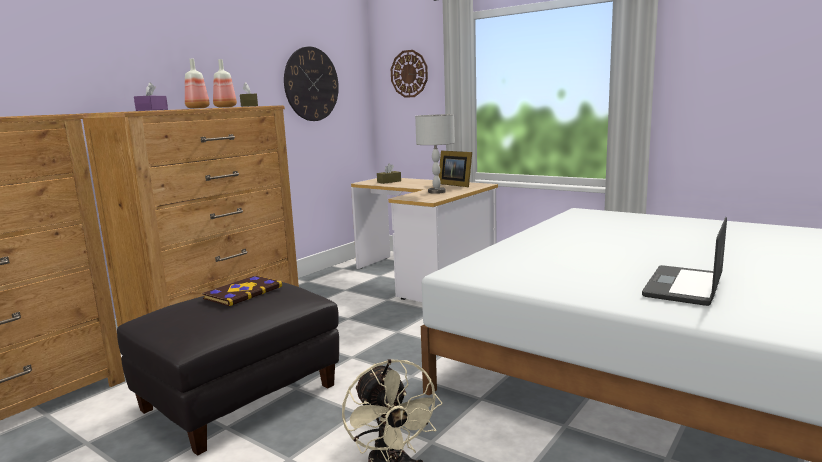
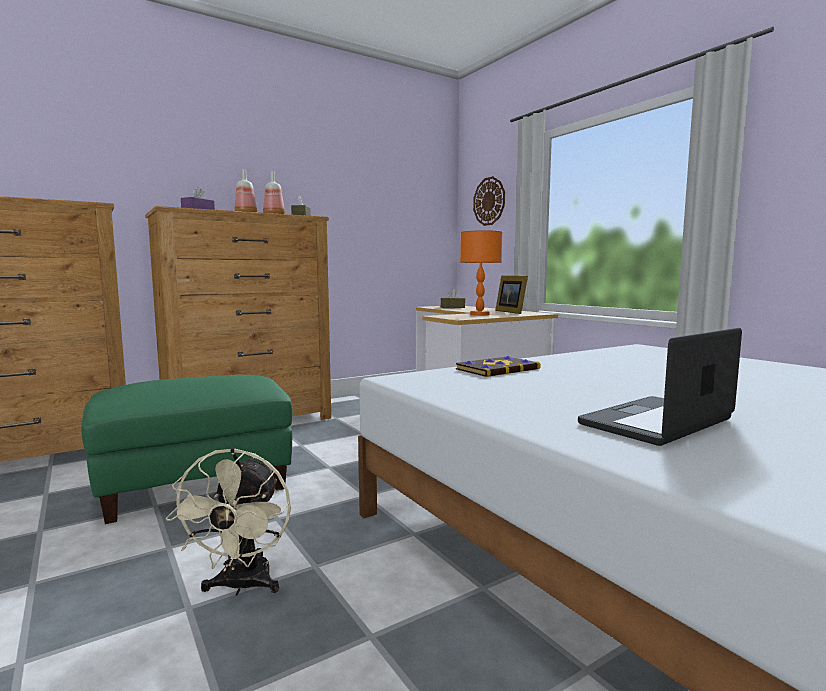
camera: 20 degrees right, 5 degrees down
black ottoman [117,282,339,456] -> green ottoman [81,375,293,524]
book [202,276,282,306] -> book moved to [456,356,541,377]
wall clock [284,46,339,121] -> none
grey table lamp [415,114,455,194] -> orange table lamp [460,230,502,316]

